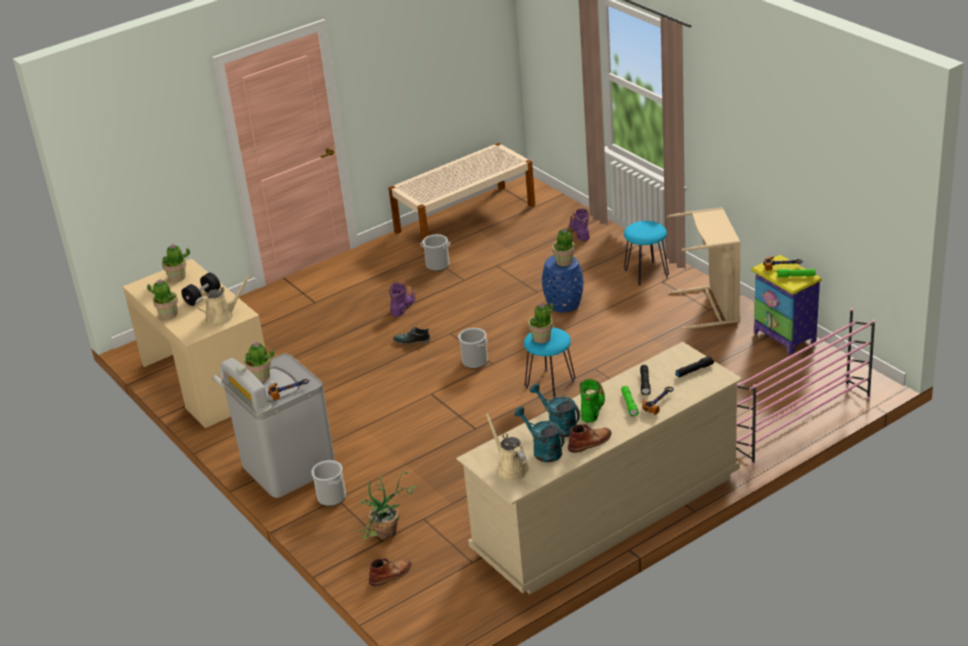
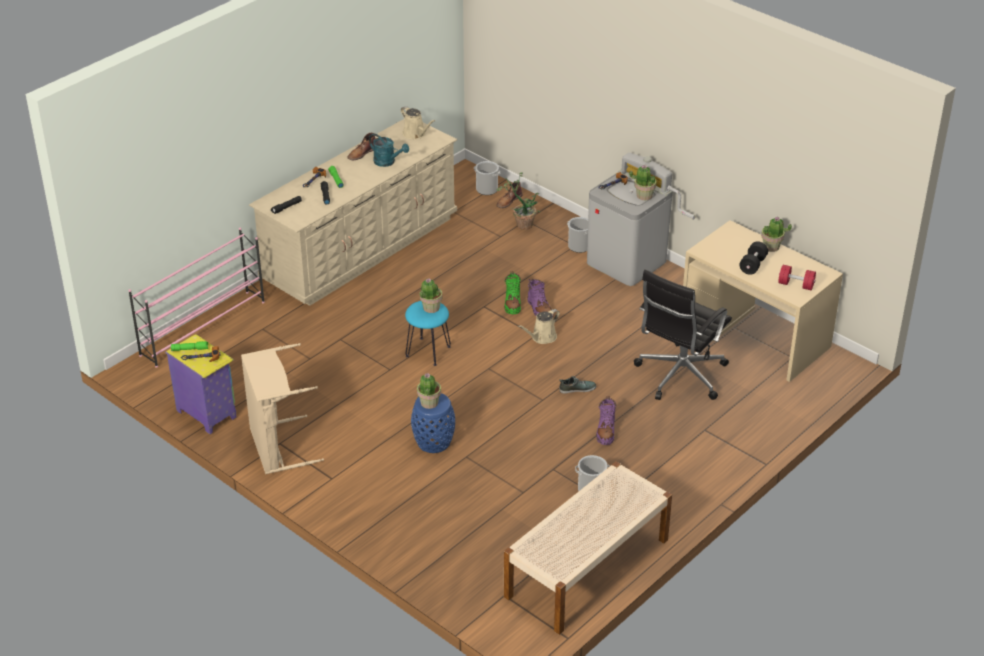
camera: 165 degrees right, 5 degrees up
potted plant [162,244,190,282] -> red dumbbell [778,265,816,290]
beige watering can [195,275,251,325] -> beige watering can moved to [518,309,560,344]
bucket [458,328,488,369] -> bucket moved to [474,161,500,195]
turquoise watering can [514,406,565,462] -> none
purple boot [570,209,590,241] -> purple boot moved to [527,278,552,316]
green boot [579,379,605,423] -> green boot moved to [504,271,521,314]
turquoise stool [624,221,669,285] -> none
none -> black office chair [634,269,732,400]

